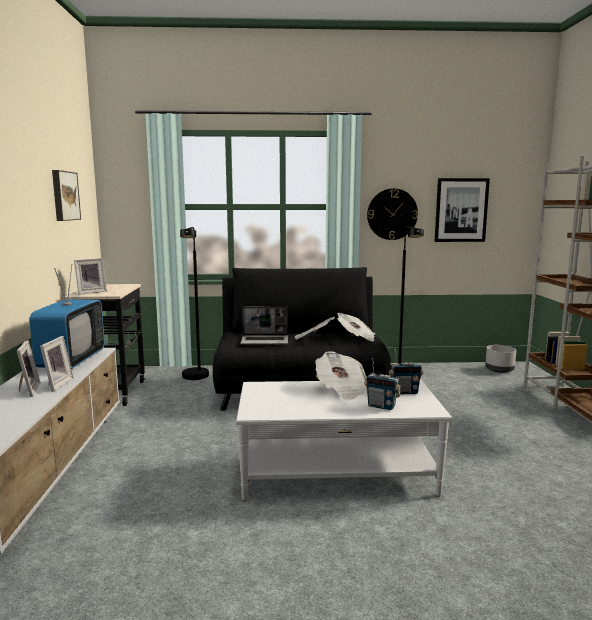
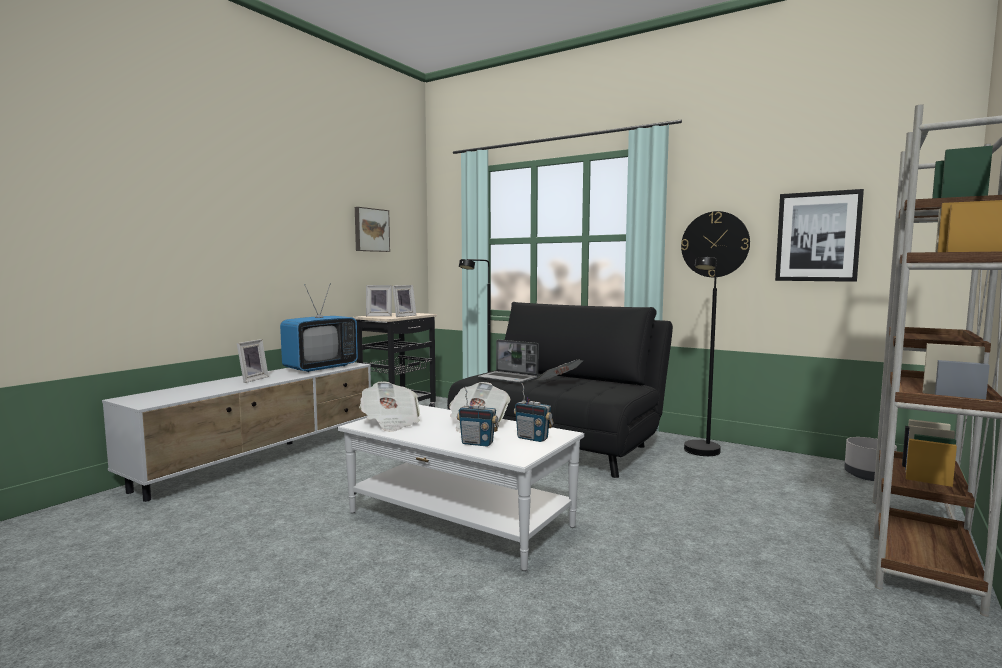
camera: 35 degrees right, 5 degrees down
picture frame [40,336,74,392] -> picture frame moved to [392,285,416,317]
newspaper [337,313,375,342] -> newspaper moved to [359,381,420,432]
radio [364,358,401,410] -> radio turned 45 degrees counterclockwise [457,387,499,447]

